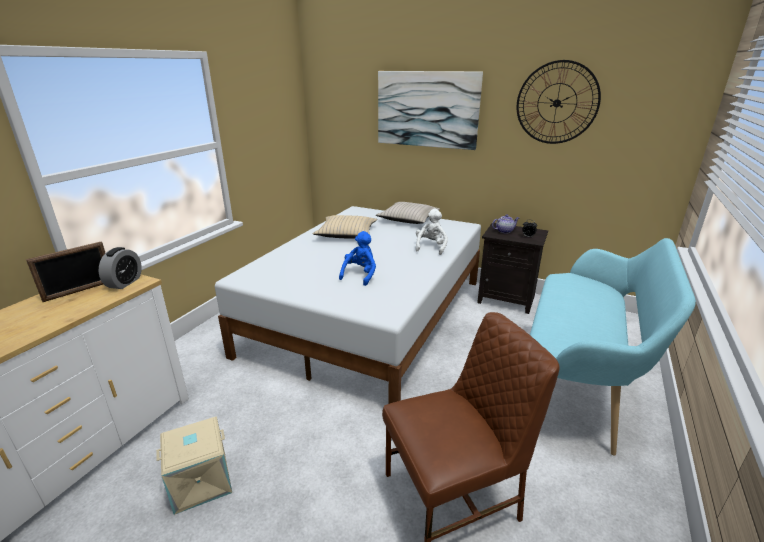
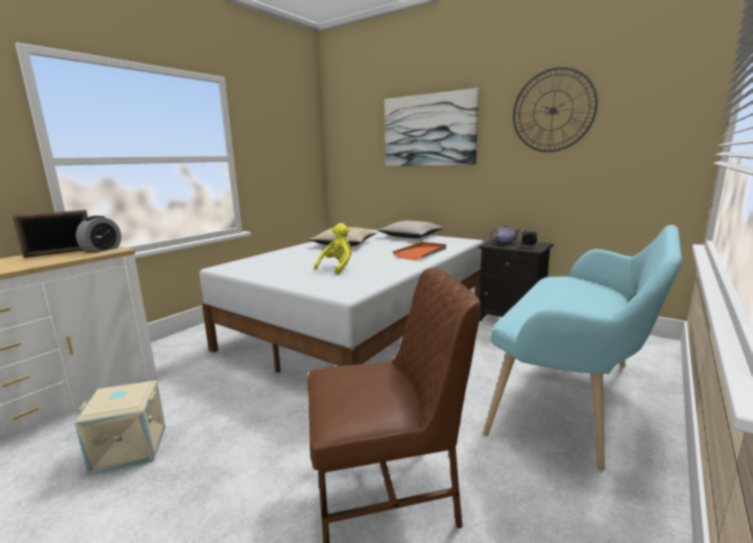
camera: 10 degrees right, 10 degrees down
blue plush toy [339,231,376,286] -> yellow plush toy [314,223,352,275]
white plush toy [415,208,448,255] -> orange tray [392,242,446,260]

